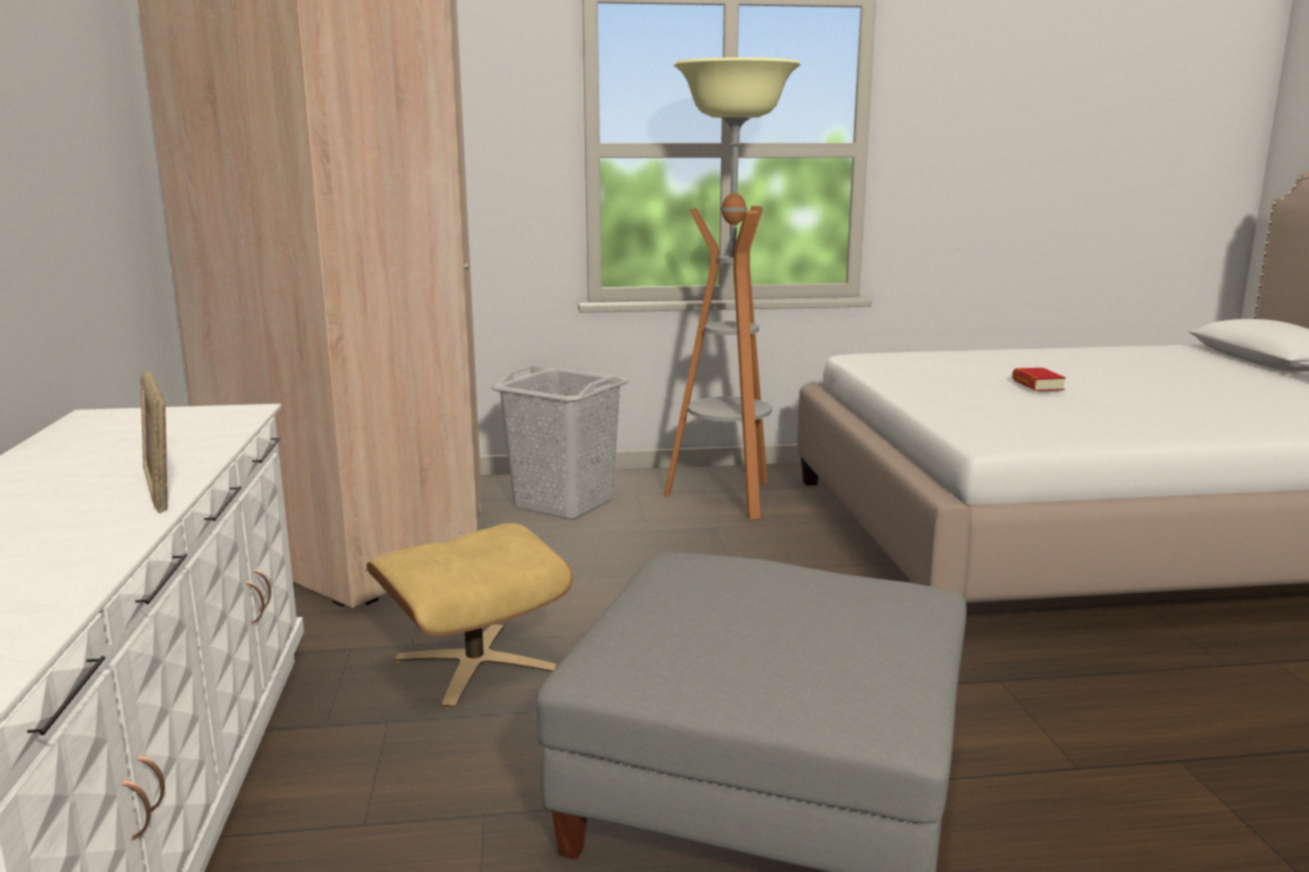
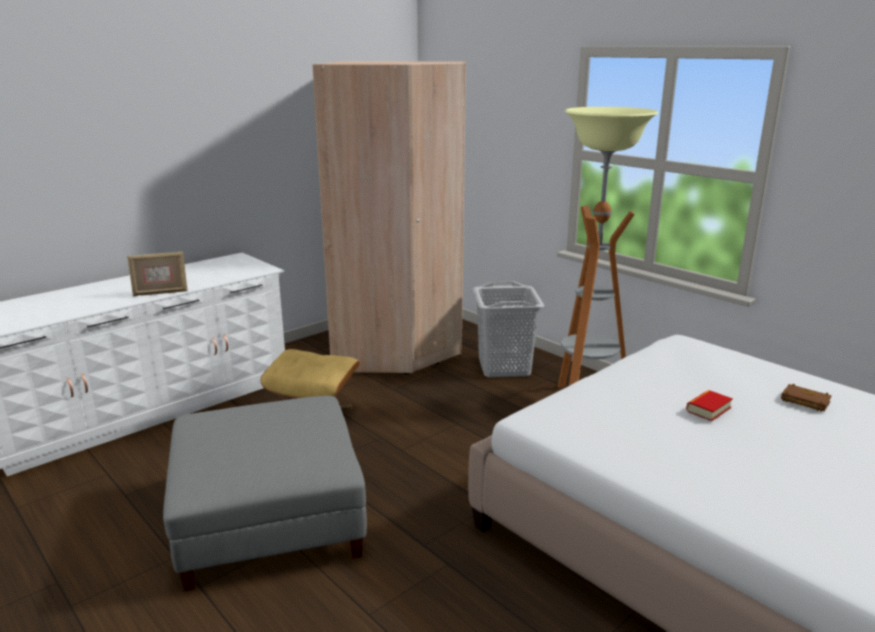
camera: 55 degrees right, 5 degrees up
picture frame [140,370,168,513] -> picture frame turned 135 degrees counterclockwise [127,251,188,297]
none -> brown book [781,384,832,412]

